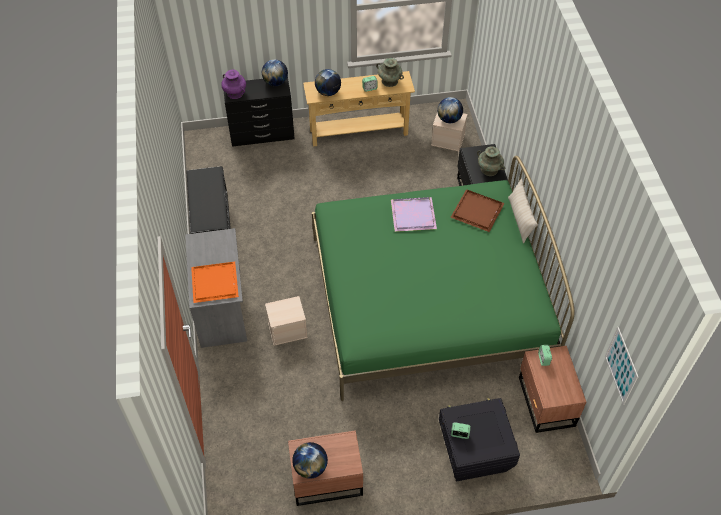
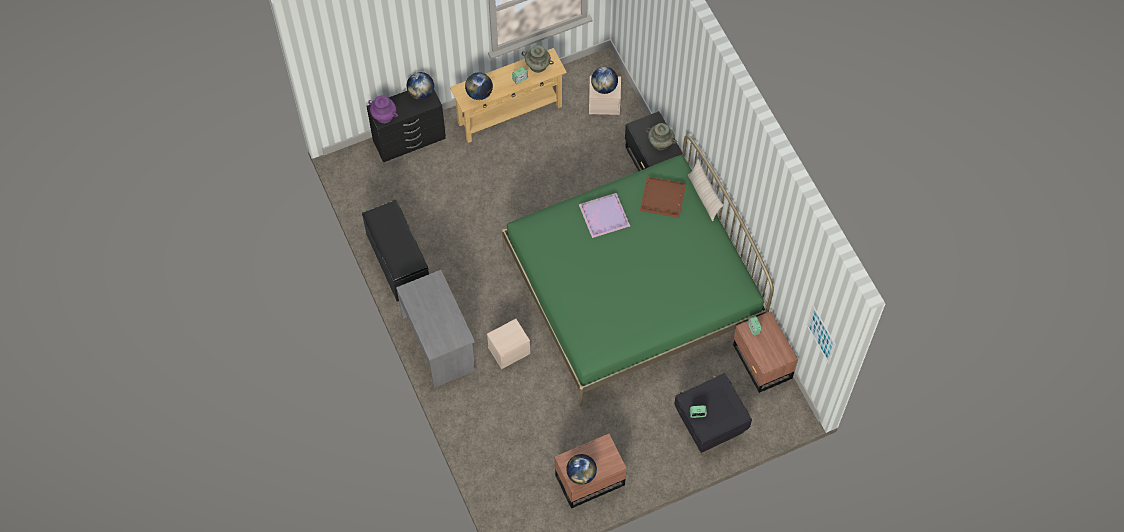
camera: 15 degrees left, 10 degrees up
orange tray [191,262,239,303] -> none

